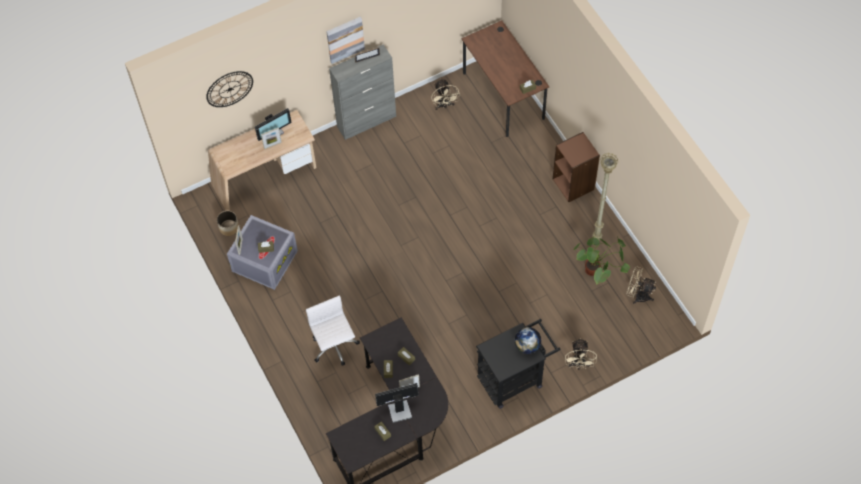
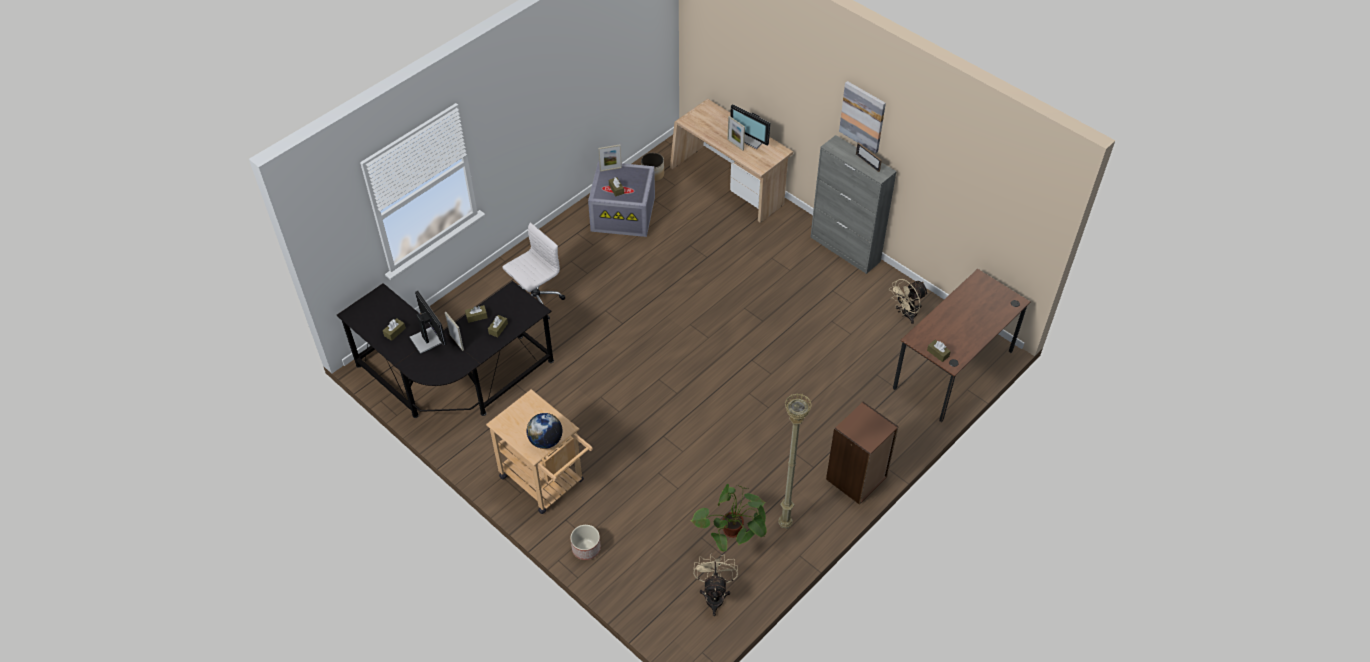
camera: 70 degrees right, 10 degrees down
wall clock [206,71,253,107] -> none
black cart [476,319,560,409] -> beige cart [486,389,593,514]
beige fan [565,338,597,370] -> planter [570,525,601,560]

